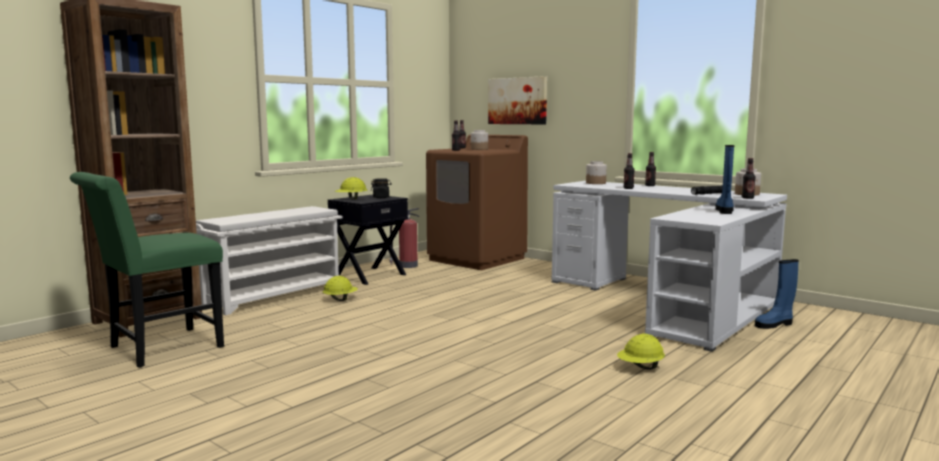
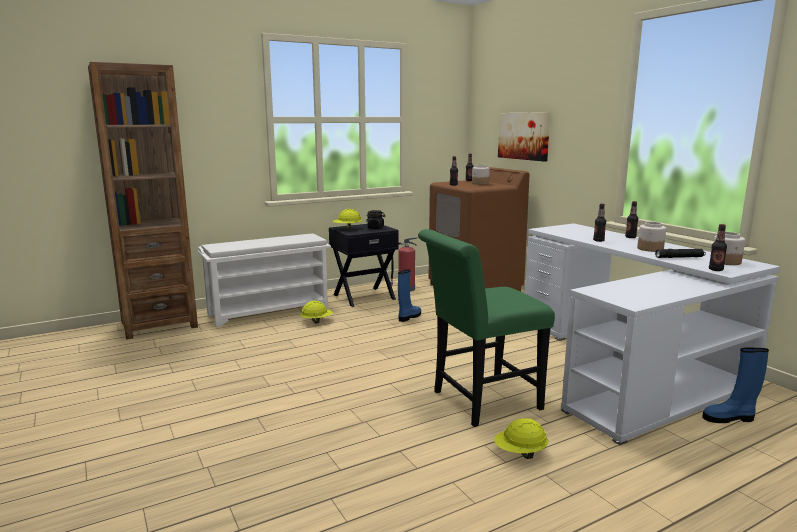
camera: 20 degrees right, 5 degrees up
green chair [70,172,224,368] -> green chair moved to [418,229,555,427]
jar [586,161,607,184] -> jar moved to [637,222,666,252]
blue boot [715,145,734,214] -> blue boot moved to [398,269,421,322]

